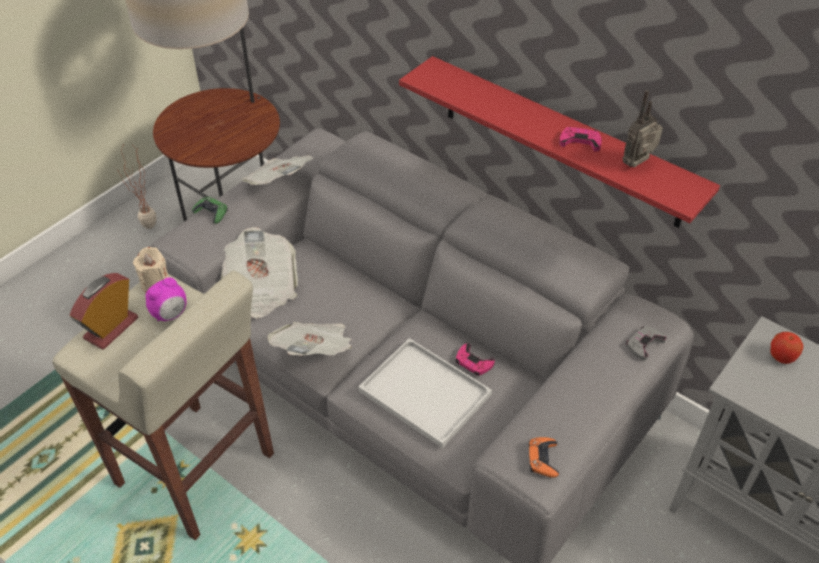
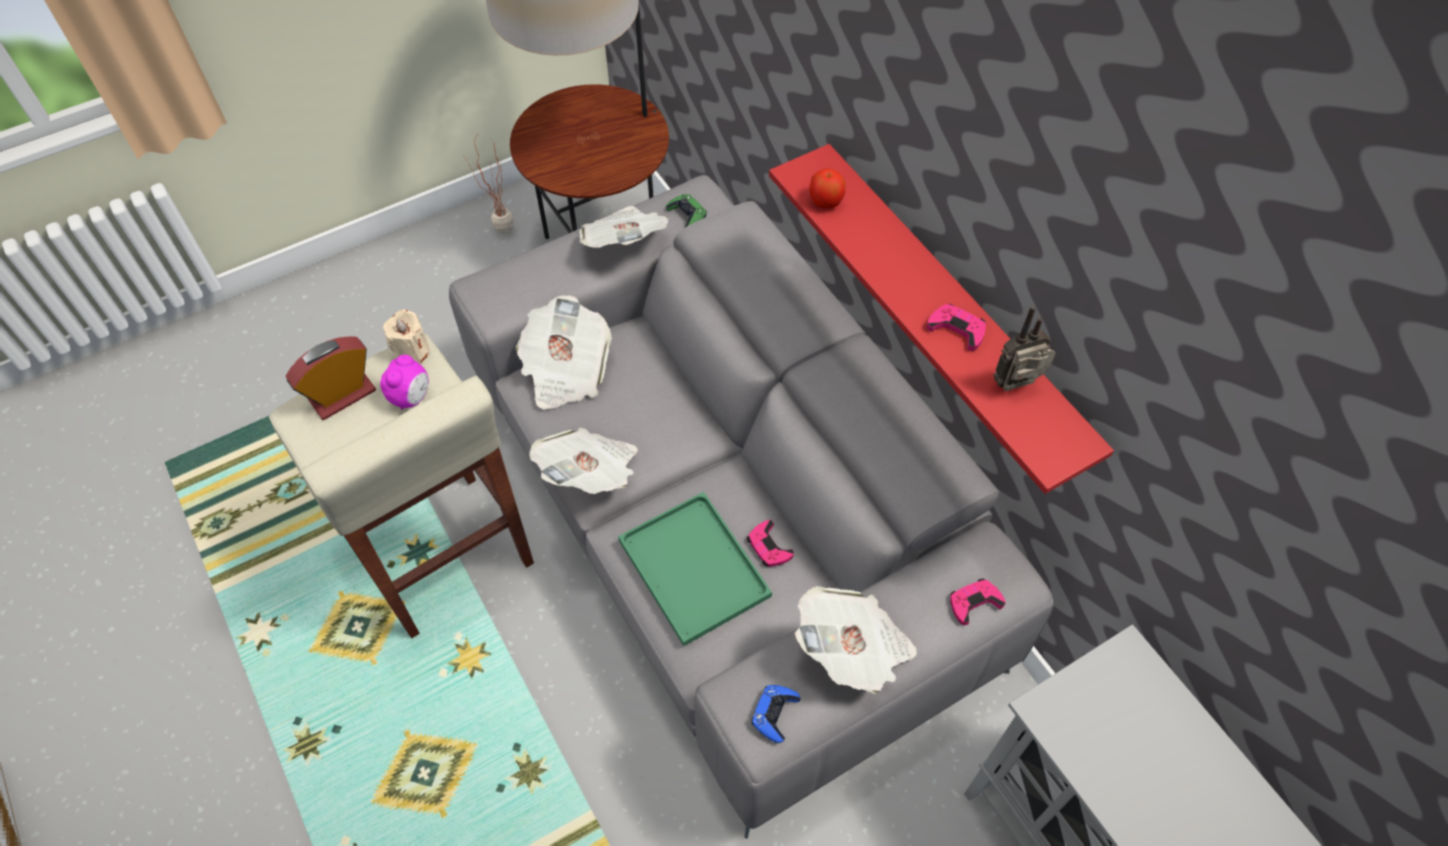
camera: 20 degrees right, 10 degrees up
alarm clock [145,277,187,321] -> alarm clock turned 45 degrees counterclockwise [380,355,429,410]
green game controller [192,197,228,224] -> green game controller moved to [666,194,707,227]
white tray [359,338,492,448] -> green tray [618,492,772,646]
orange game controller [529,437,559,478] -> blue game controller [752,685,801,743]
grey game controller [626,326,666,360] -> pink game controller [950,579,1006,625]
apple [770,332,803,364] -> apple moved to [809,168,845,209]
none -> newspaper [795,586,917,694]

